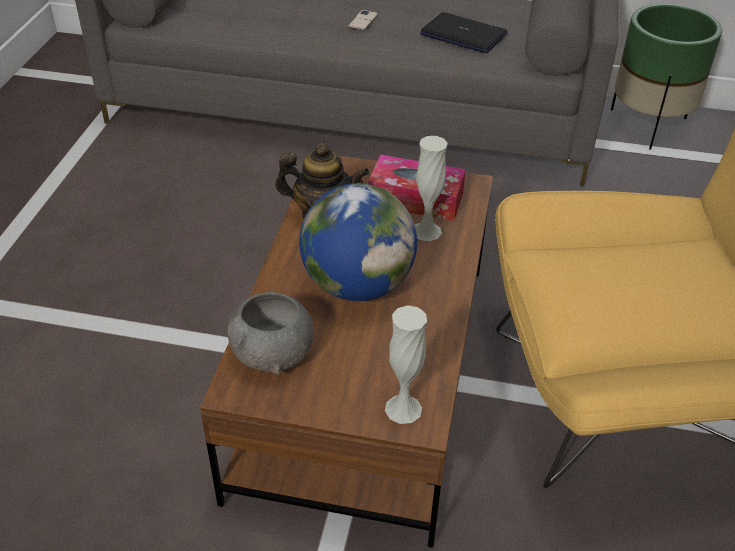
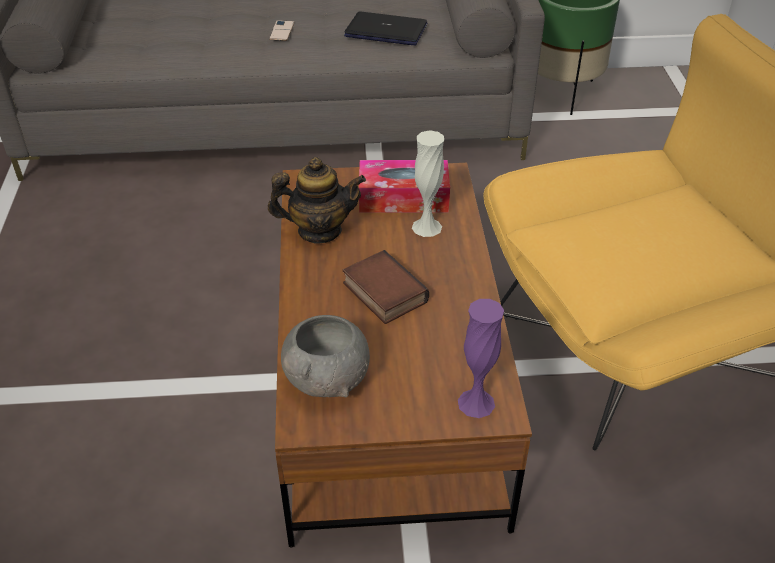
camera: 15 degrees left, 0 degrees up
globe [299,183,417,301] -> book [343,250,429,324]
white vase [385,305,427,424] -> purple vase [458,299,504,418]

